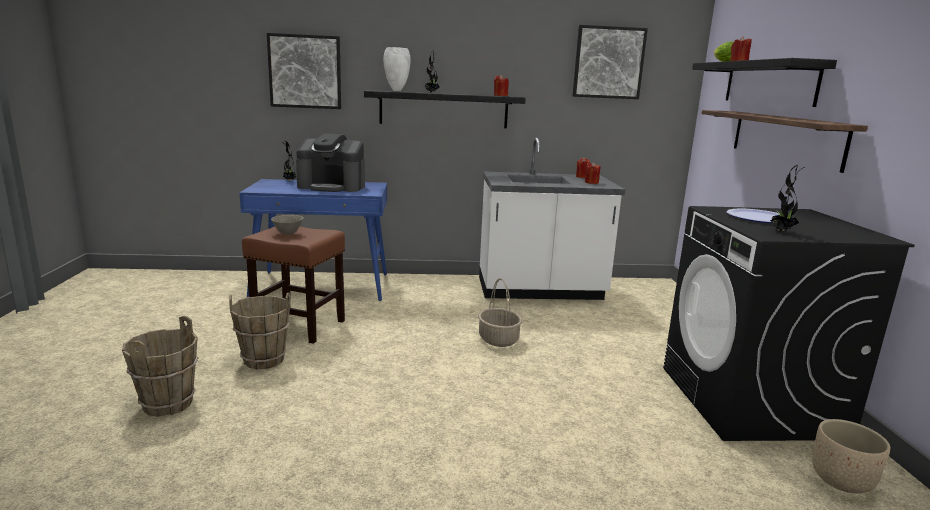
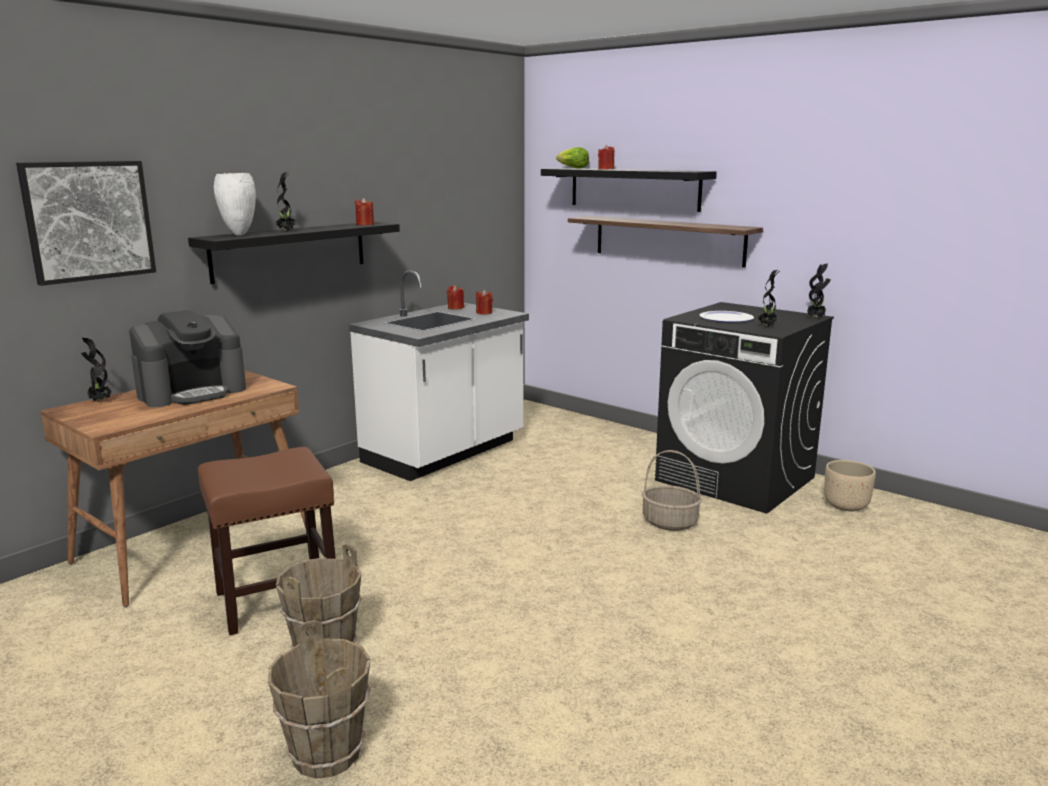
camera: 45 degrees left, 0 degrees up
blue desk [239,179,387,301] -> brown desk [40,370,306,607]
grey bowl [271,215,304,235] -> none
basket [478,278,522,347] -> basket moved to [641,450,702,531]
picture [573,25,648,99] -> none
none -> potted plant [807,263,831,318]

